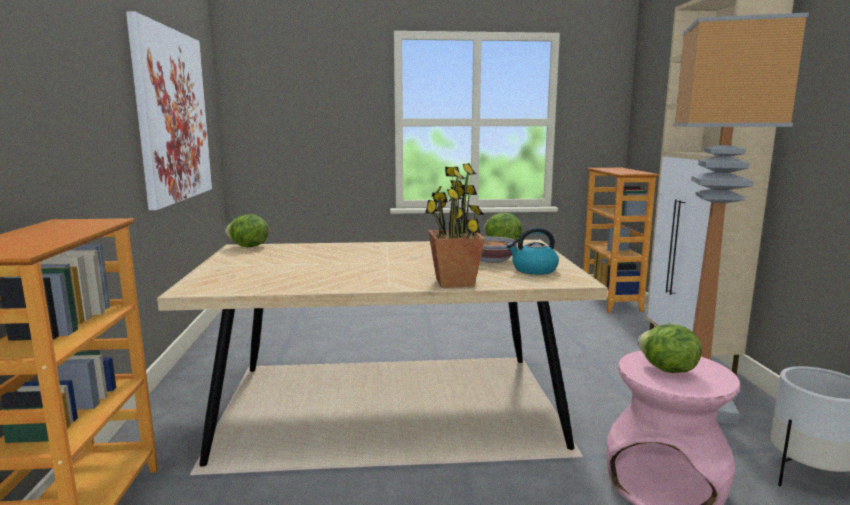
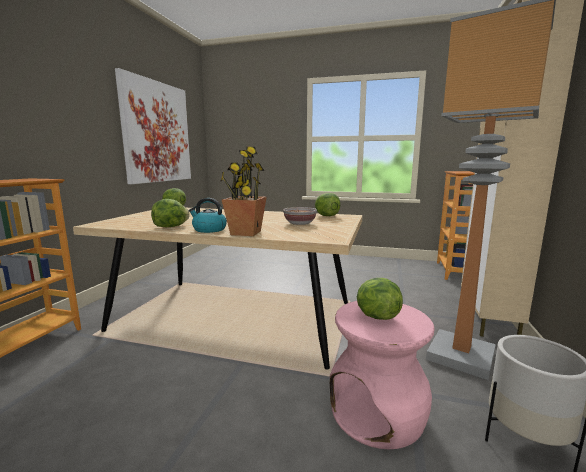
camera: 20 degrees right, 0 degrees up
kettle [507,227,559,275] -> kettle moved to [189,198,227,233]
none -> lettuce [151,199,190,227]

